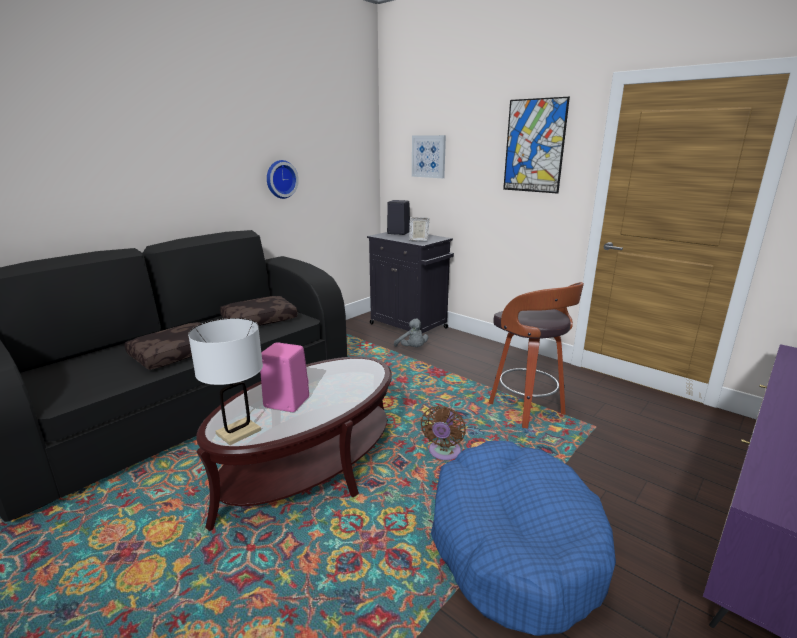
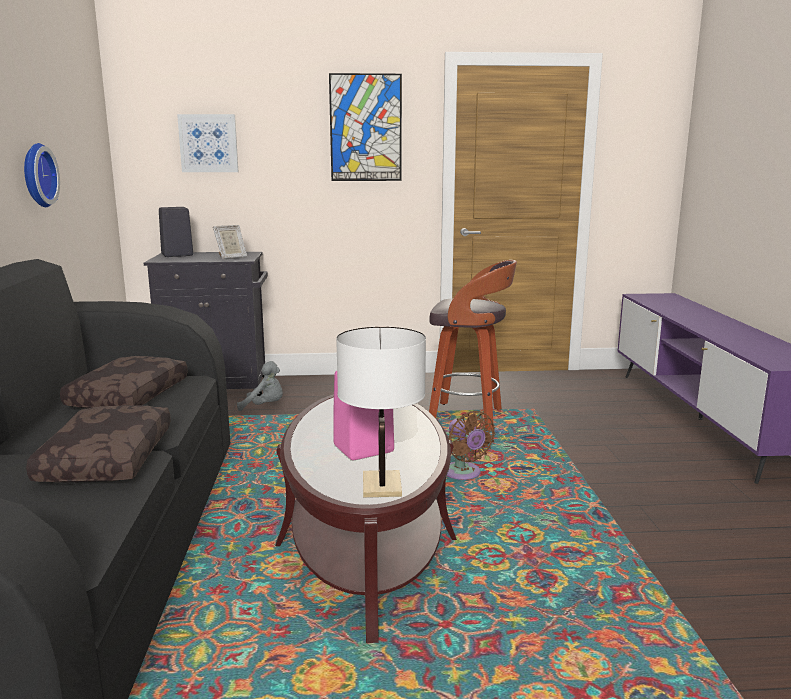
camera: 45 degrees left, 5 degrees down
blue dog bed [431,441,616,636] -> none

